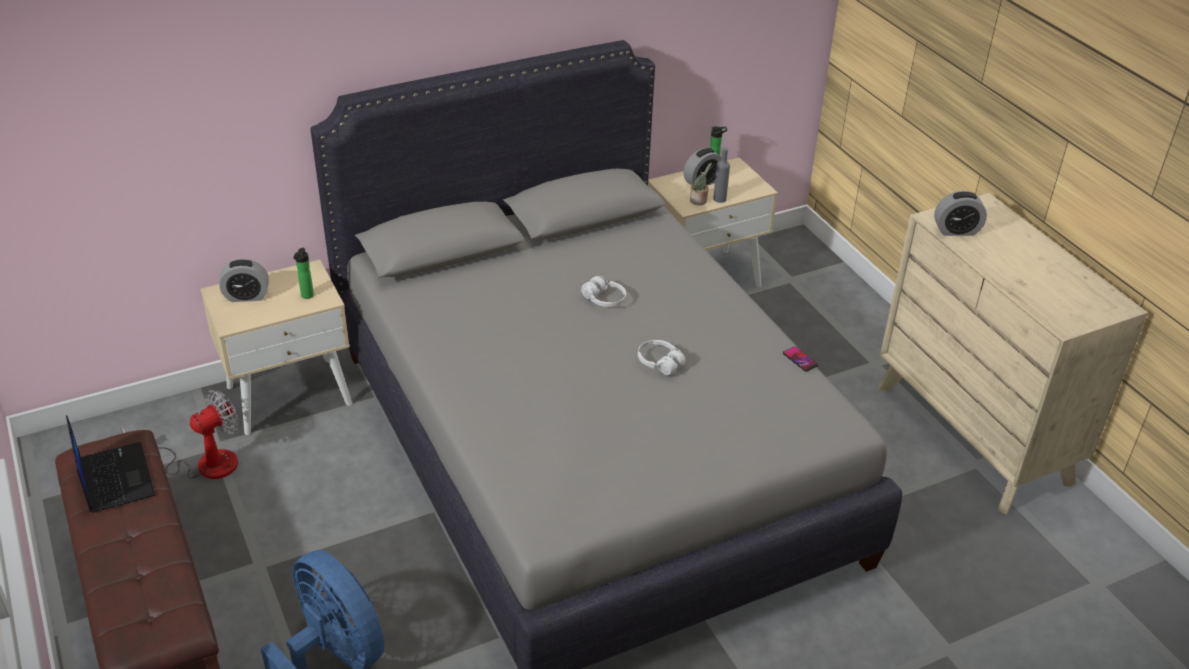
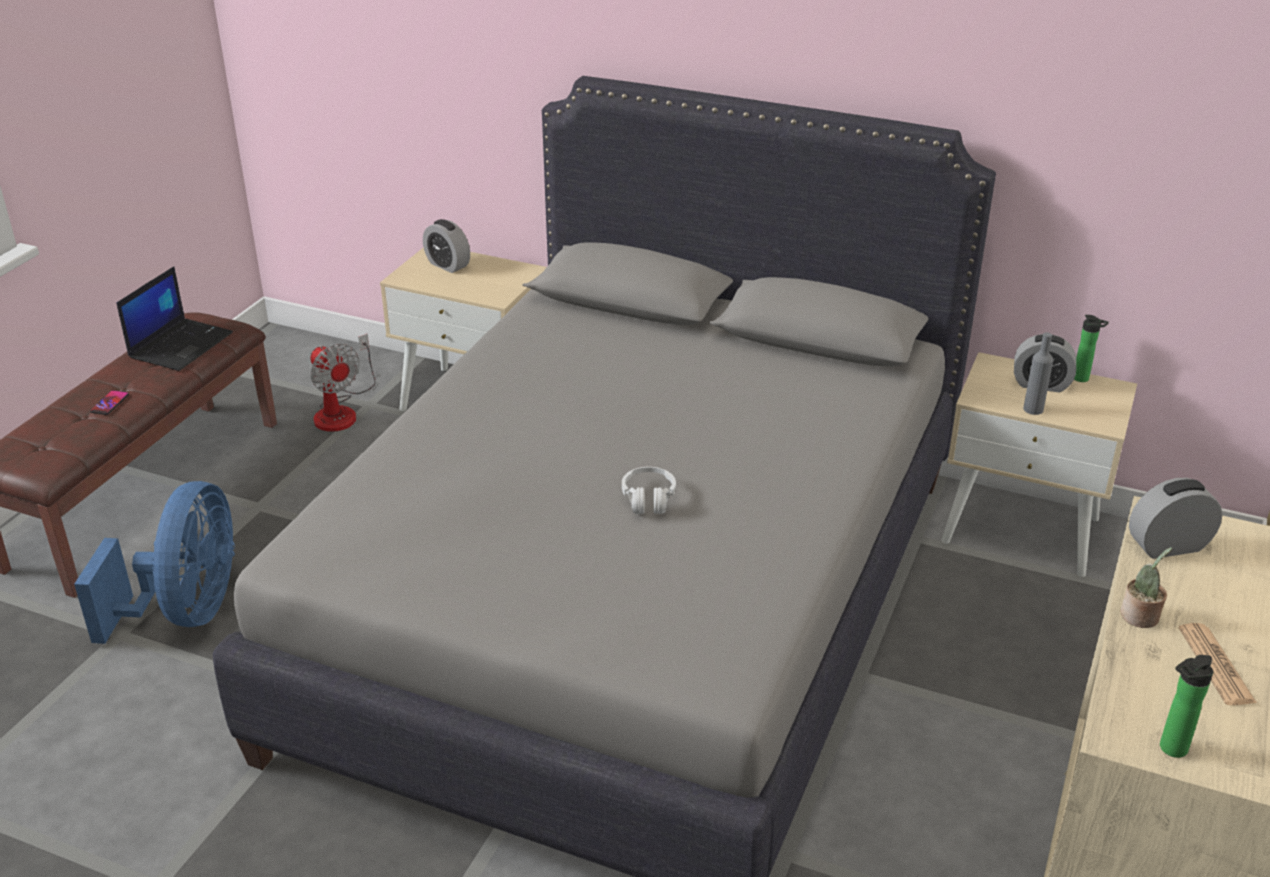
camera: 50 degrees right, 5 degrees down
fan [121,390,239,479] -> fan turned 45 degrees clockwise [310,334,376,432]
bottle [293,247,314,299] -> bottle moved to [1160,655,1213,758]
white headphones [581,276,626,307] -> none
potted plant [690,163,712,205] -> potted plant moved to [1120,547,1172,628]
phone [783,346,818,371] -> phone moved to [90,390,129,415]
alarm clock [934,191,987,236] -> alarm clock turned 120 degrees clockwise [1129,478,1223,559]
none -> newspaper [1178,623,1257,705]

